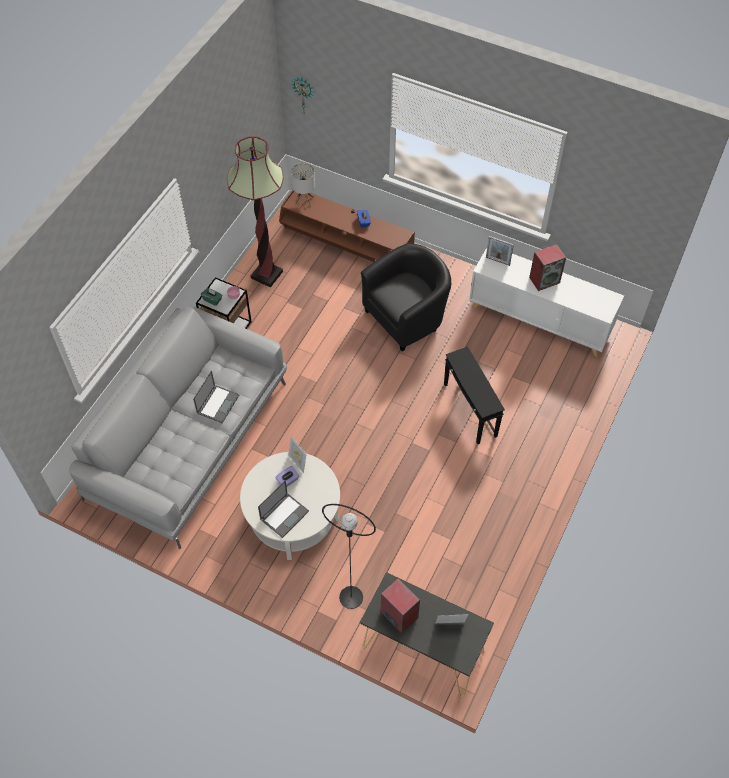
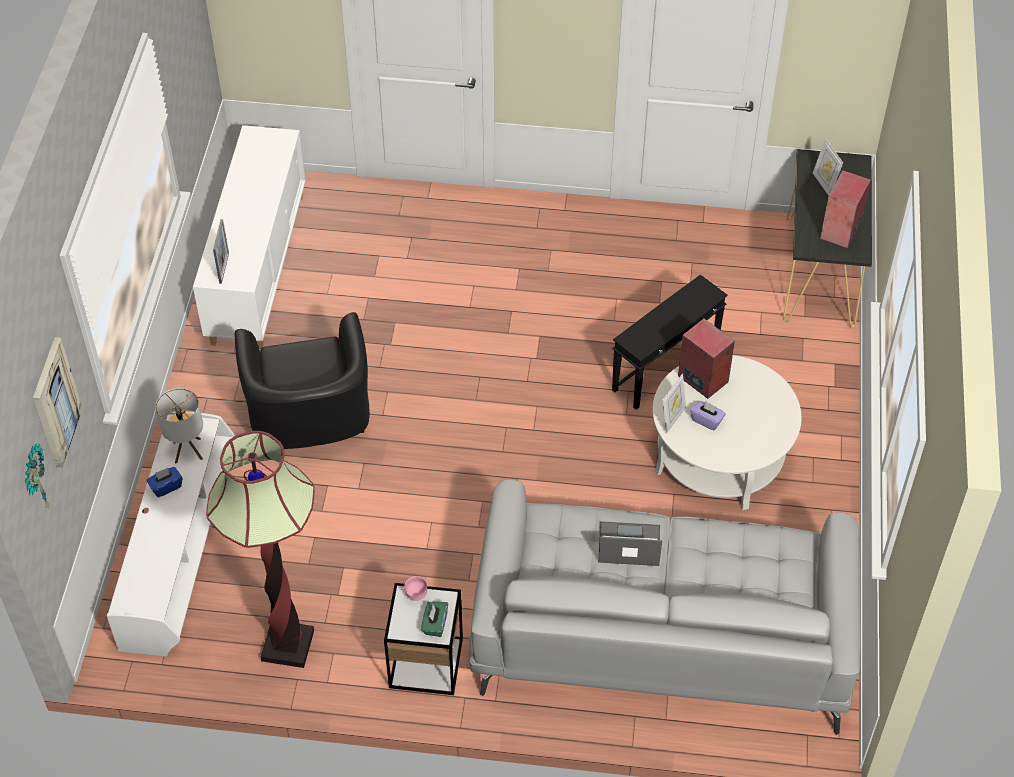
camera: 110 degrees left, 5 degrees down
laptop [258,480,309,538] -> none
brown tv stand [279,190,415,262] -> white tv stand [107,411,235,657]
table lamp [291,163,315,208] -> table lamp moved to [155,388,203,464]
black floor lamp [322,504,376,609] -> none
black armchair [361,243,451,351] -> black armchair turned 135 degrees counterclockwise [235,312,370,449]
black side table [444,347,505,444] -> black side table moved to [612,275,728,410]
speaker [529,244,566,291] -> speaker moved to [678,319,735,399]
none -> picture [33,337,83,468]

